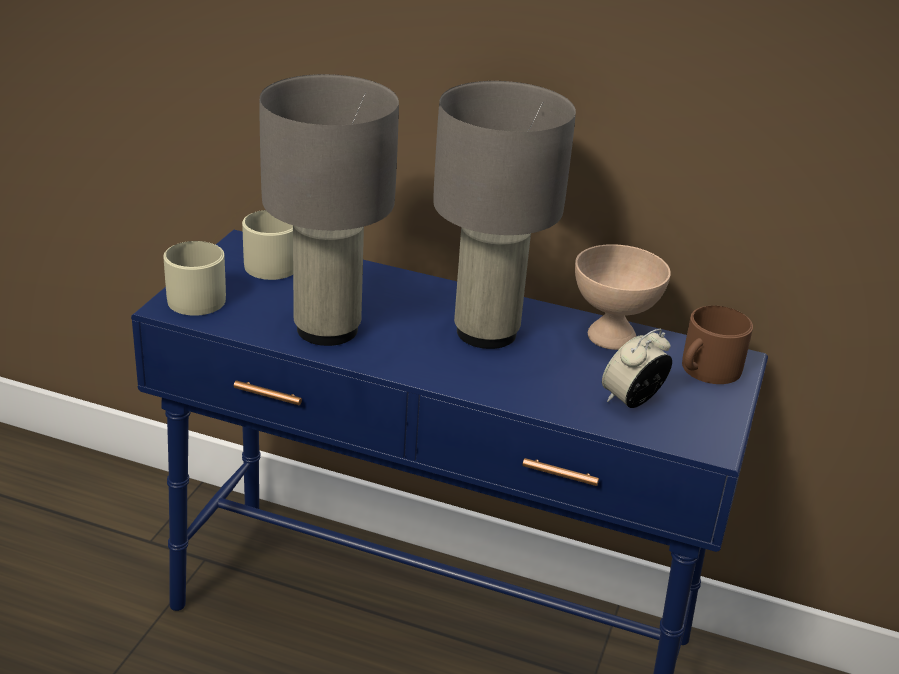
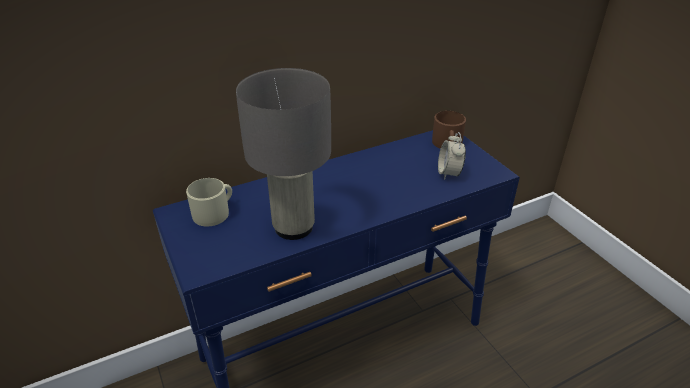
camera: 45 degrees left, 5 degrees up
beige mug [163,241,226,316] -> none
grey table lamp [433,81,576,349] -> none
beige bowl [575,244,671,350] -> none

